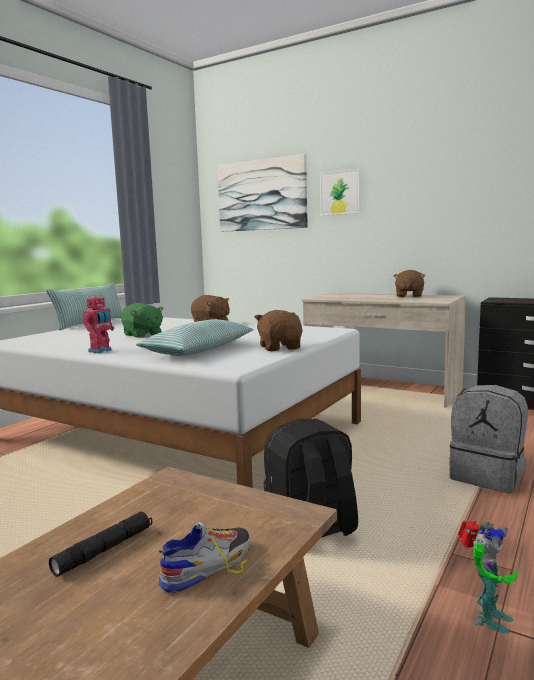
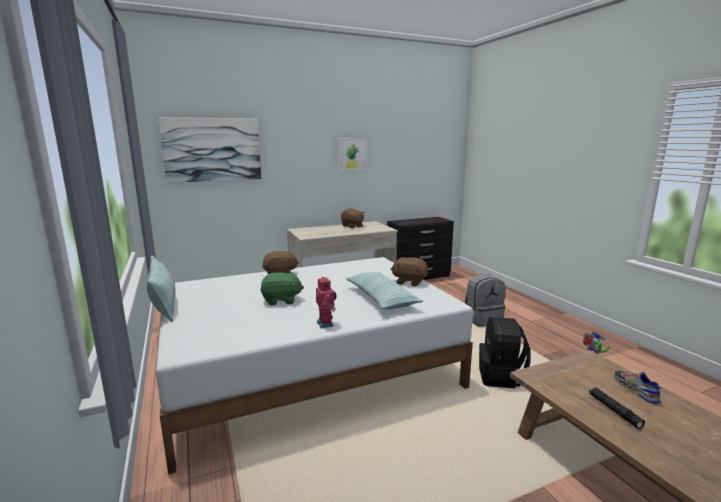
camera: 55 degrees left, 5 degrees up
picture [320,169,360,216] -> picture moved to [337,138,367,170]

